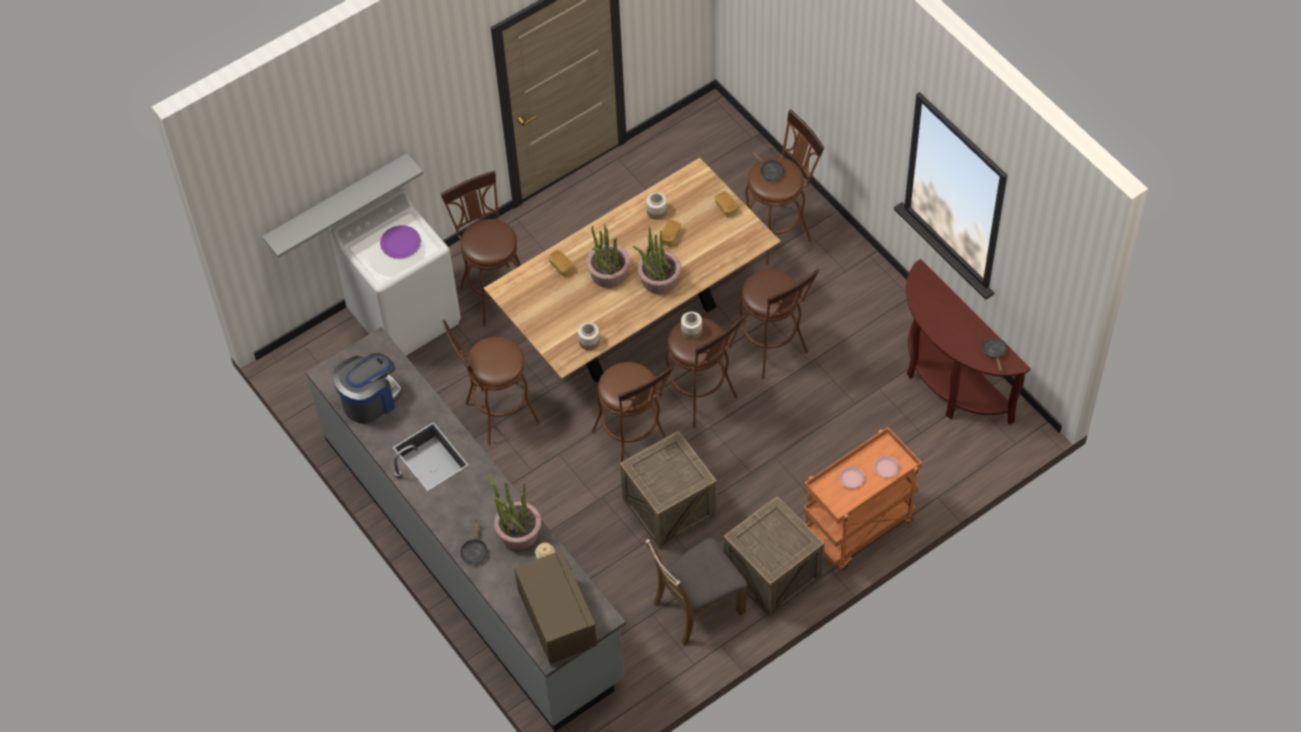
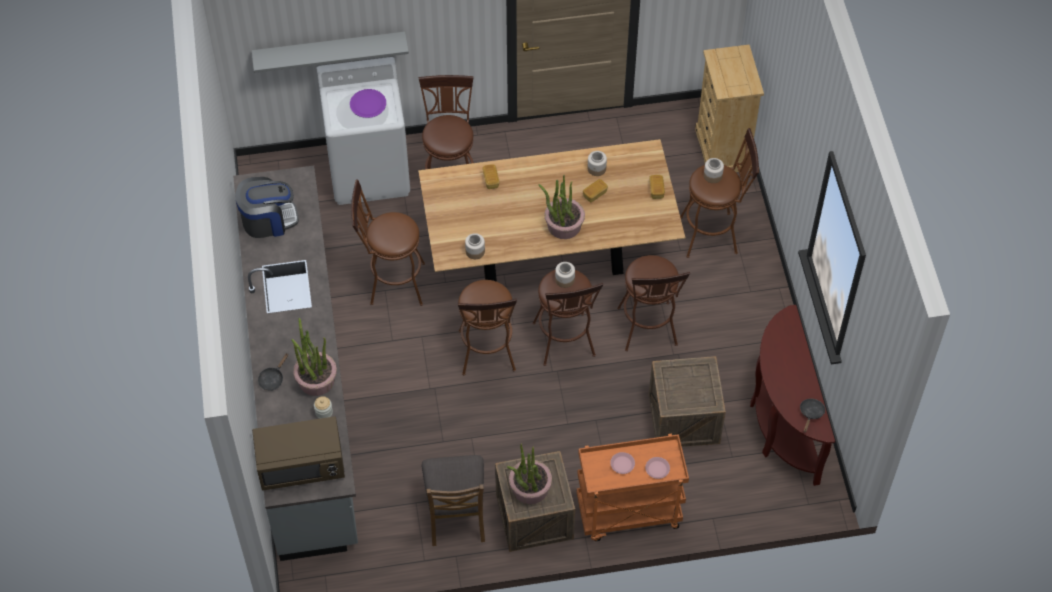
camera: 25 degrees right, 0 degrees up
brown microwave [514,550,597,664] -> brown microwave turned 75 degrees clockwise [252,416,345,490]
potted plant [586,223,630,288] -> potted plant moved to [507,443,552,504]
crate [620,431,717,549] -> crate moved to [649,356,726,447]
brown chair [645,538,747,645] -> brown chair turned 90 degrees counterclockwise [422,455,485,546]
black frying pan [750,150,785,181] -> jar [704,158,724,183]
none -> beige dresser [695,44,764,172]

